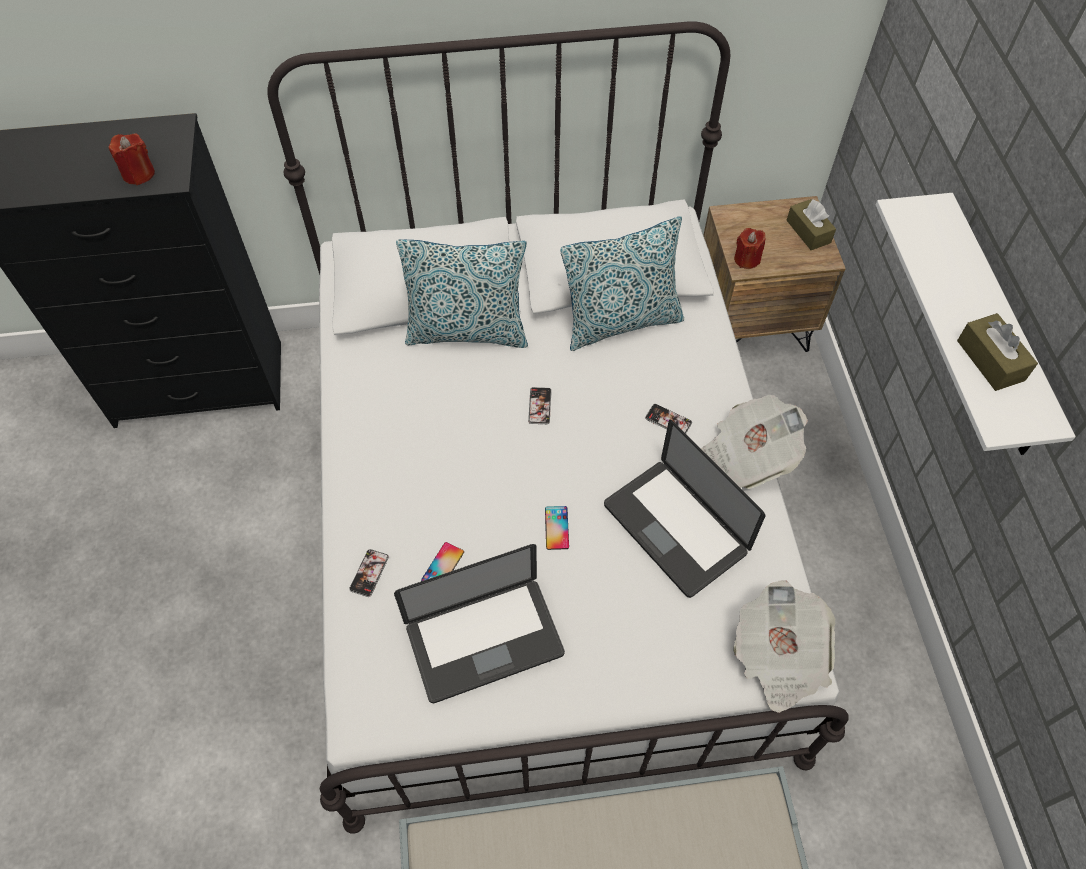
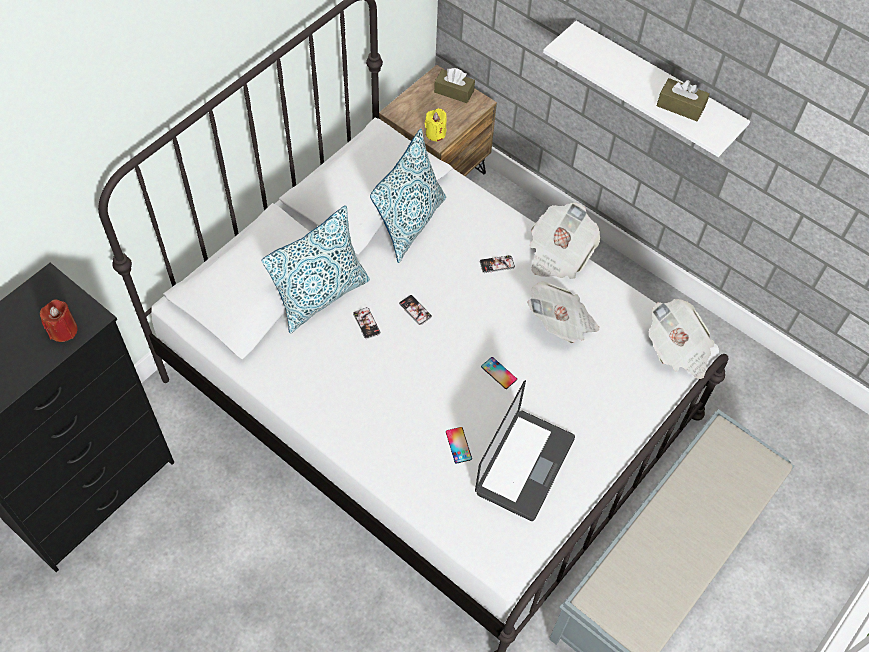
camera: 45 degrees left, 0 degrees up
phone [349,549,389,597] -> phone moved to [353,307,381,339]
laptop [604,420,765,598] -> newspaper [527,281,599,343]
red candle [734,228,766,269] -> yellow candle [425,108,447,142]

